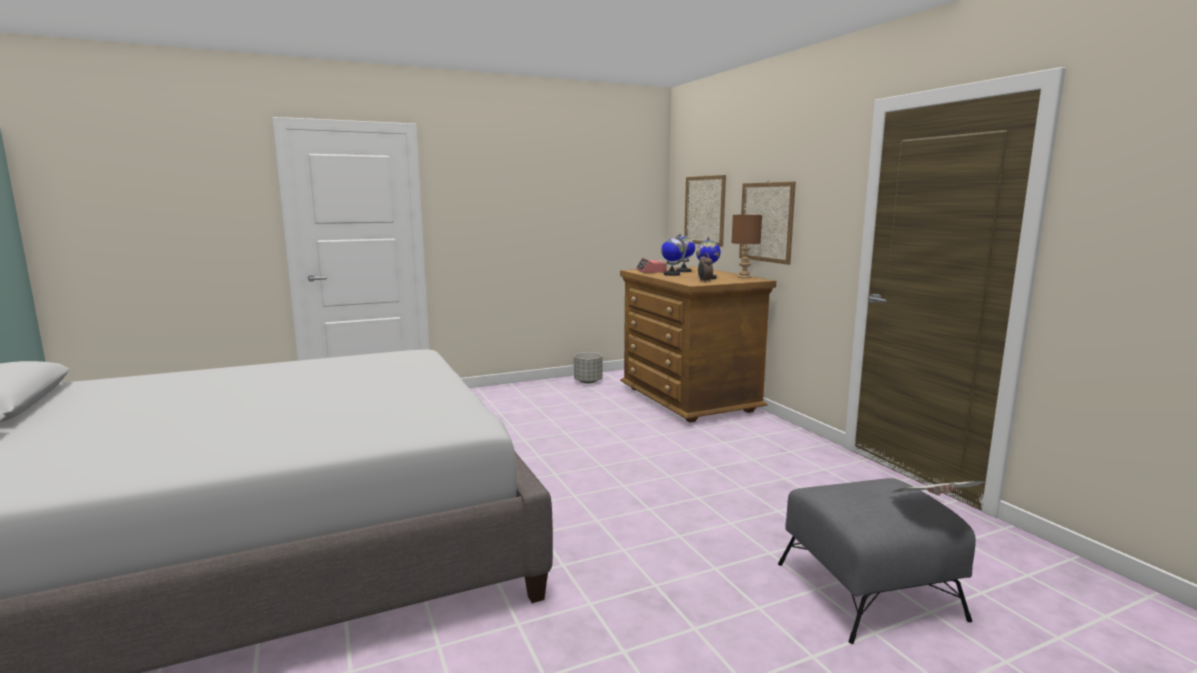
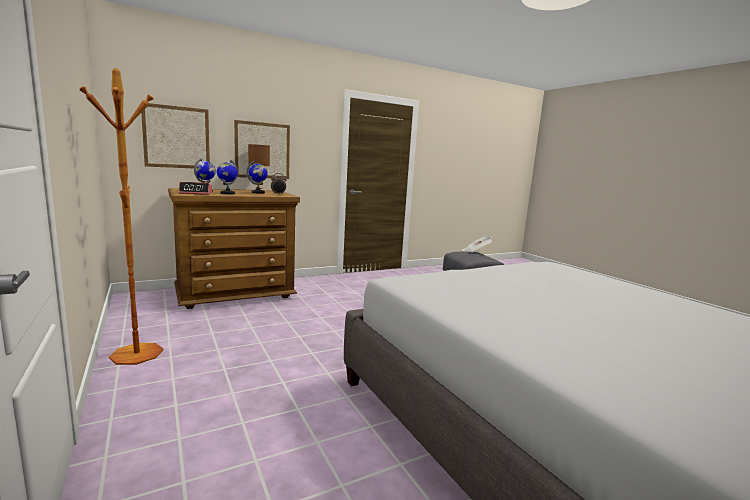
camera: 95 degrees left, 0 degrees up
grey planter [574,352,603,384] -> none
none -> orange clothes rack [80,68,164,365]

